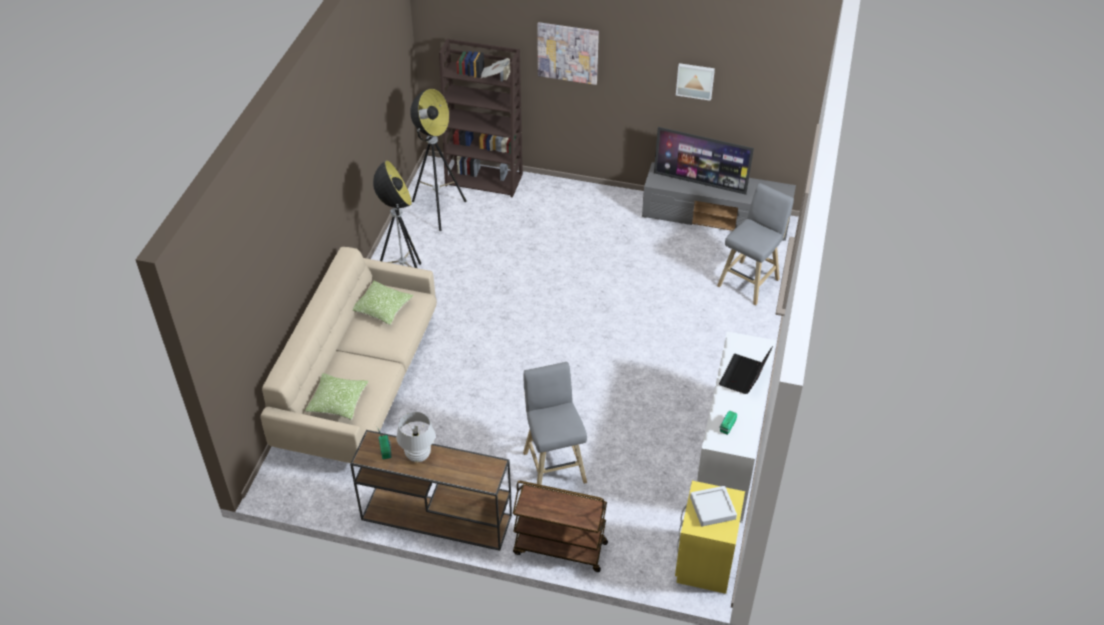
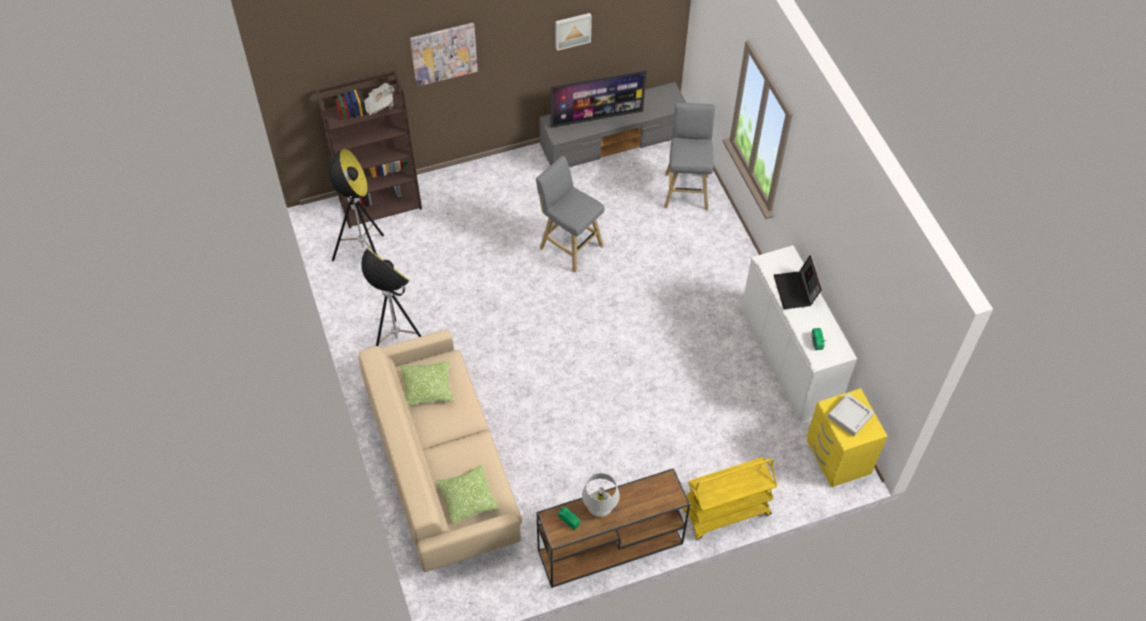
camera: 35 degrees left, 10 degrees up
brown cart [513,481,608,572] -> yellow cart [683,457,777,539]
grey stool [523,362,587,488] -> grey stool moved to [536,156,605,273]

